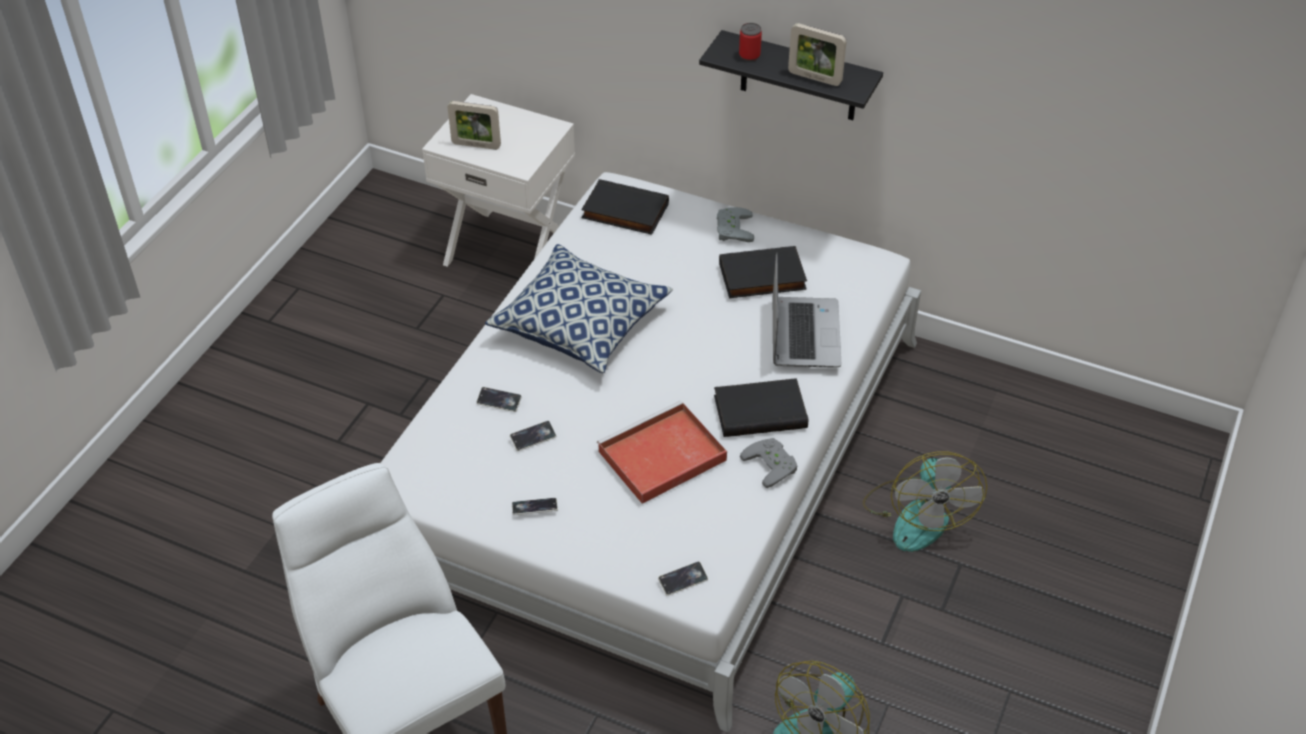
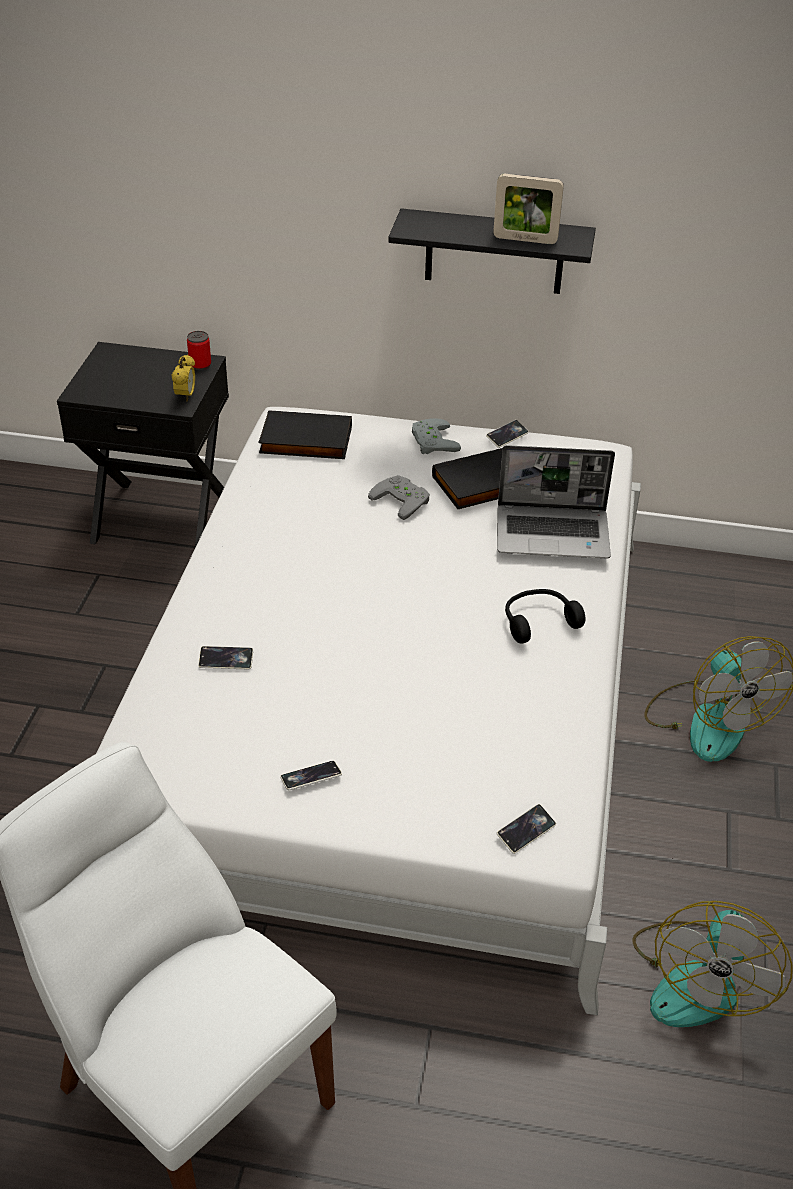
camera: 15 degrees left, 5 degrees down
white nightstand [422,94,575,267] -> black nightstand [57,342,229,548]
picture frame [448,101,501,150] -> none
pillow [485,244,673,373] -> none
phone [510,421,556,451] -> phone moved to [486,420,529,448]
red tray [597,401,727,504] -> none
black book [714,378,808,437] -> black headphones [505,589,586,643]
can [739,23,762,61] -> can moved to [187,331,211,370]
grey game controller [740,438,797,488] -> grey game controller moved to [368,475,430,520]
laptop [773,252,841,368] -> laptop turned 105 degrees clockwise [497,445,615,558]
none -> alarm clock [171,354,195,401]

